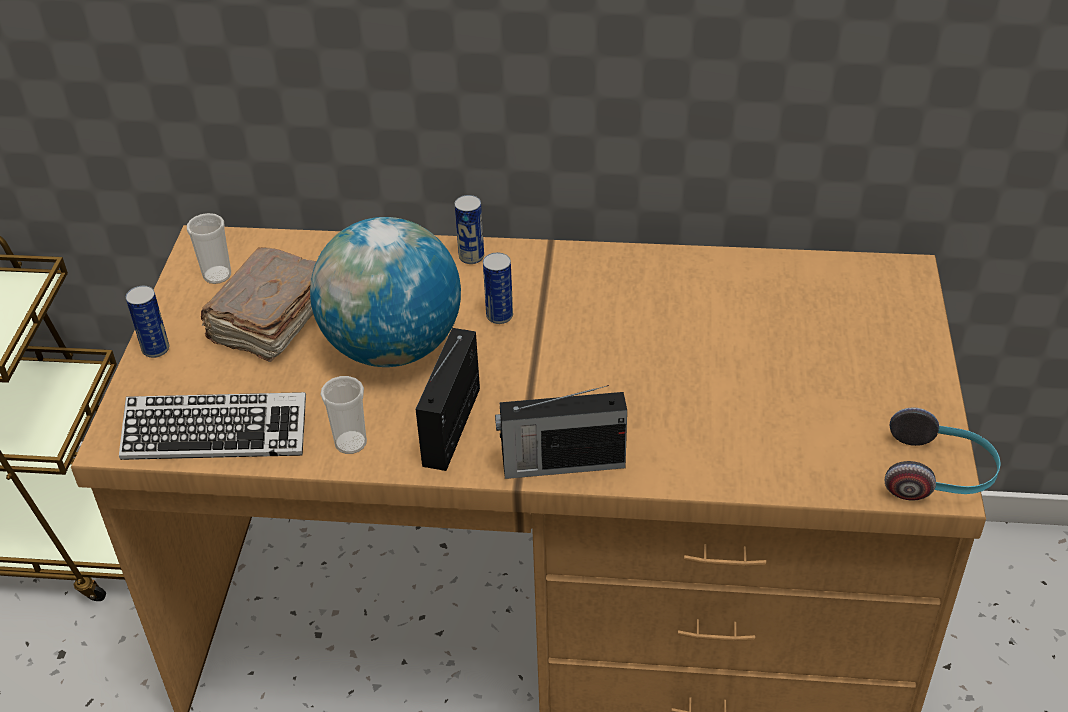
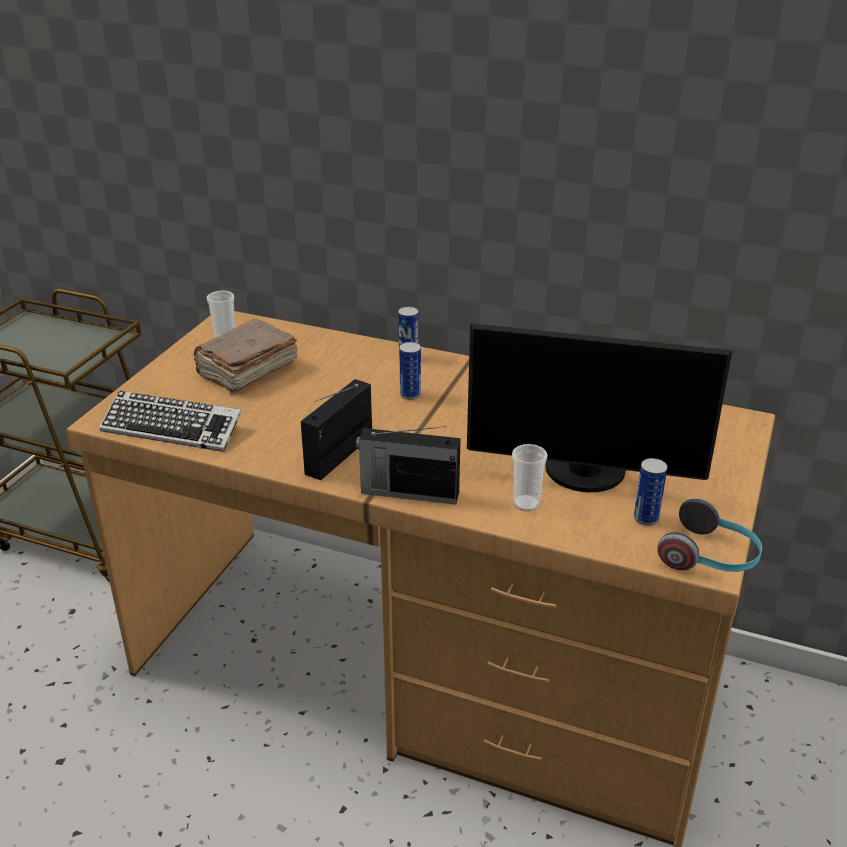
camera: 15 degrees right, 10 degrees down
can [126,286,169,358] -> can moved to [634,458,667,526]
globe [310,217,461,367] -> none
cup [320,376,367,454] -> cup moved to [512,444,548,511]
none -> monitor [467,323,733,492]

